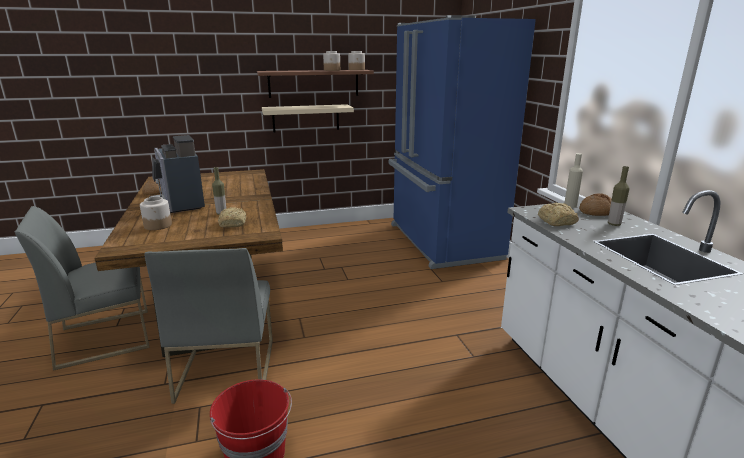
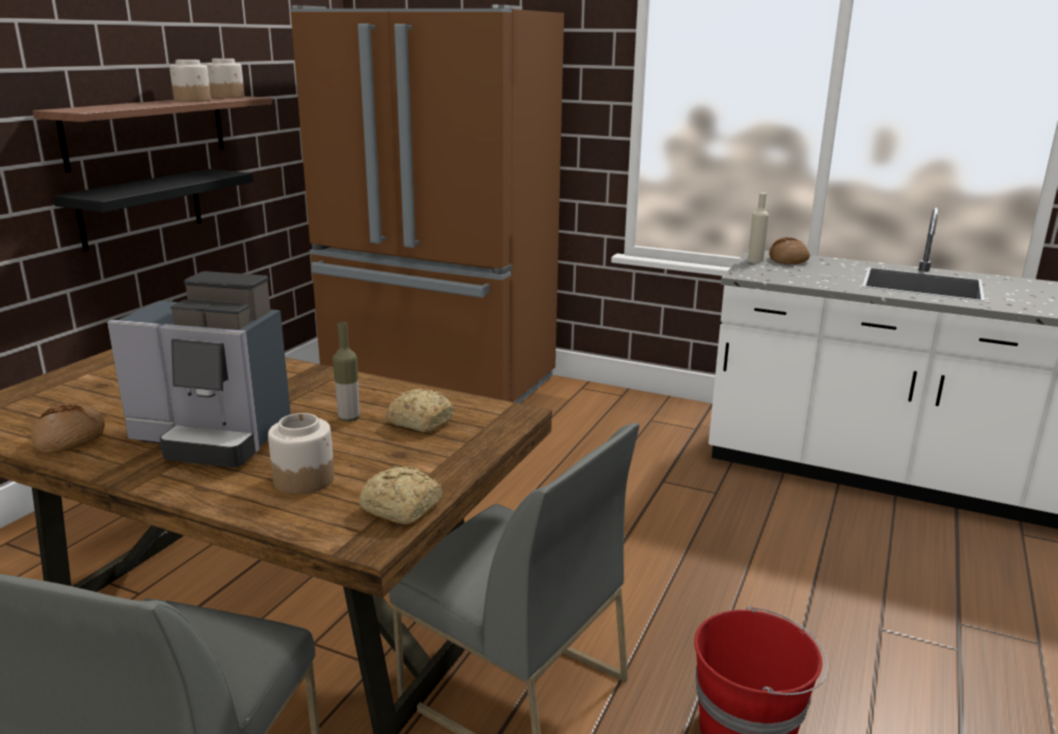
camera: 50 degrees left, 0 degrees up
beige shelf [262,104,354,133] -> black shelf [53,169,253,251]
blue fridge [389,15,536,269] -> brown fridge [290,5,564,403]
bread [538,203,579,226] -> bread moved to [359,466,443,524]
bottle [608,166,630,226] -> none

